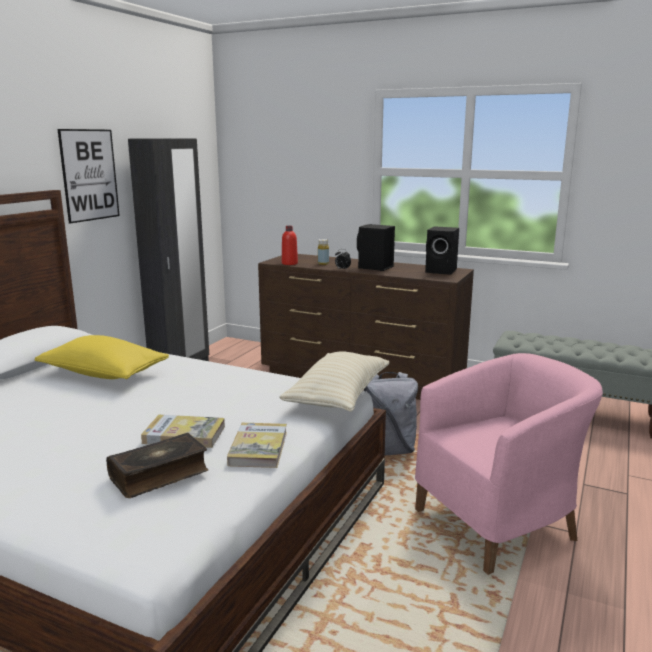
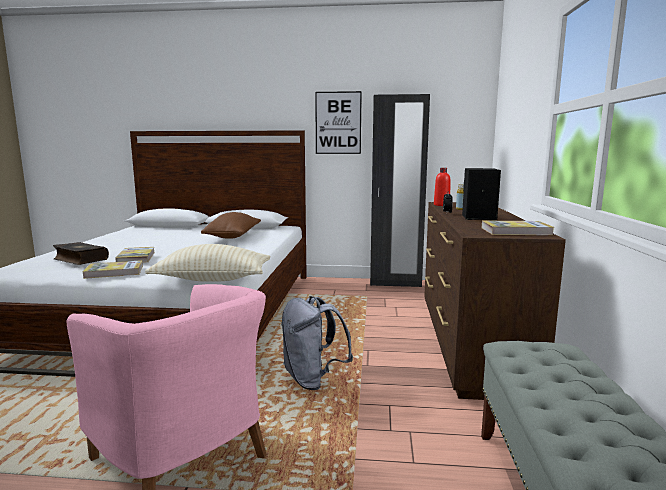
camera: 70 degrees right, 5 degrees down
yellow pillow [34,335,169,379] -> brown pillow [201,212,261,239]
black speaker [425,226,459,274] -> book [482,221,554,235]

